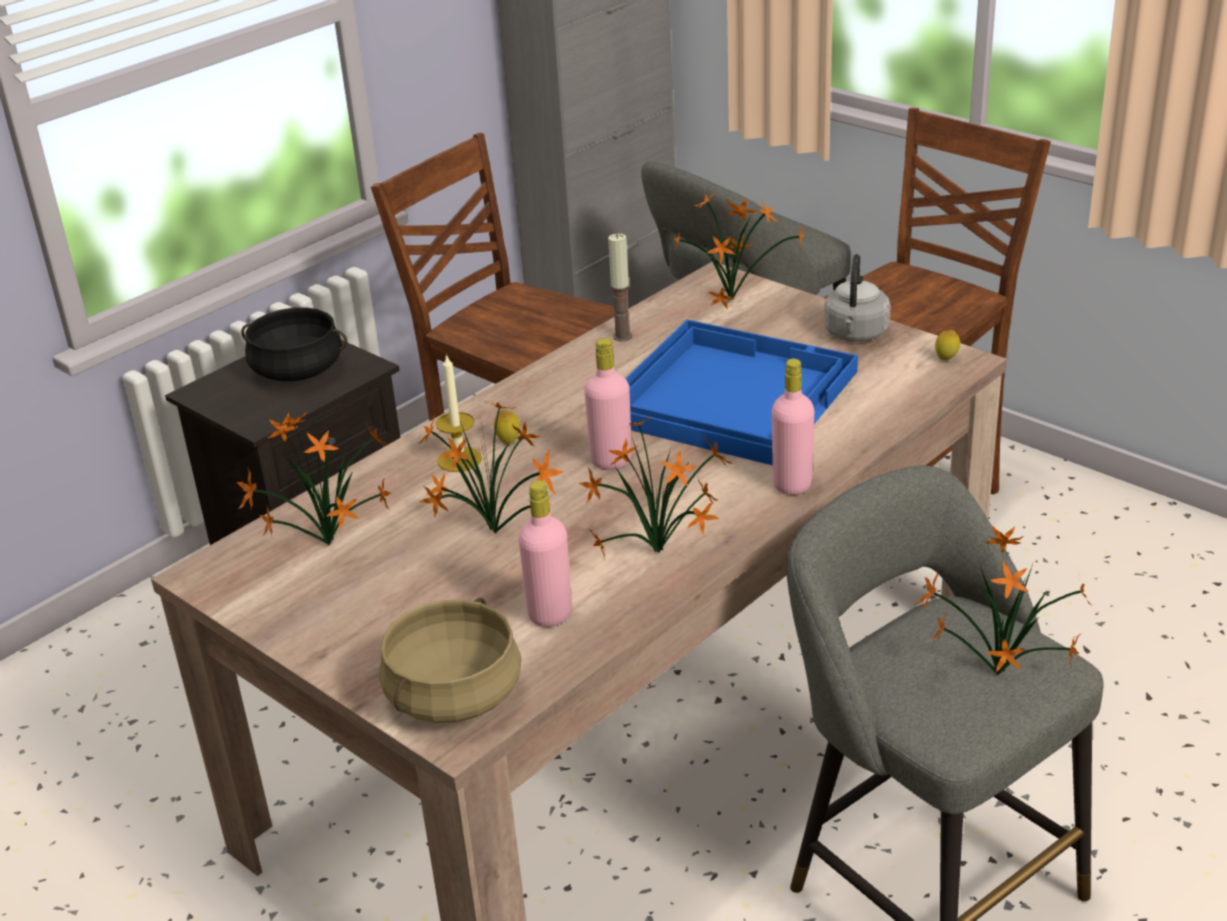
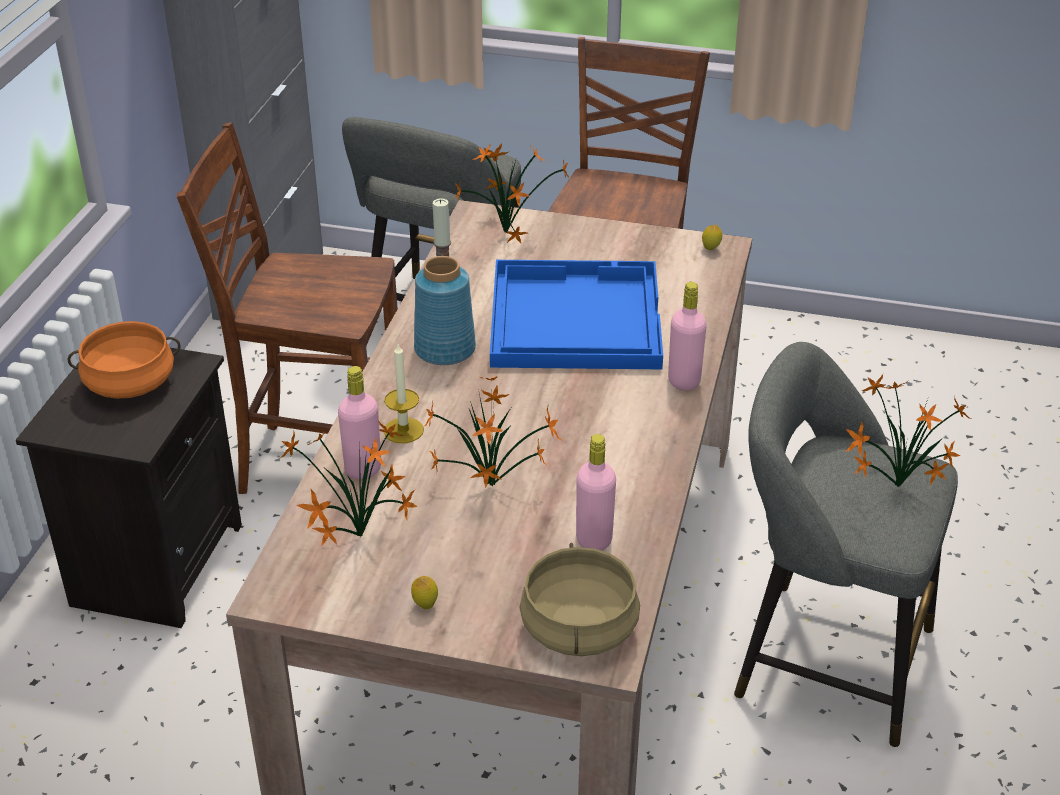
camera: 30 degrees left, 5 degrees up
black cooking pot [241,307,348,381] -> orange cooking pot [68,321,181,399]
lemon [494,410,520,444] -> lemon moved to [411,576,438,609]
potted plant [579,415,733,557] -> none
pink bottle [584,338,632,470] -> pink bottle moved to [338,366,381,479]
grey kettle [824,254,891,342] -> none
none -> blue vase [414,256,476,365]

